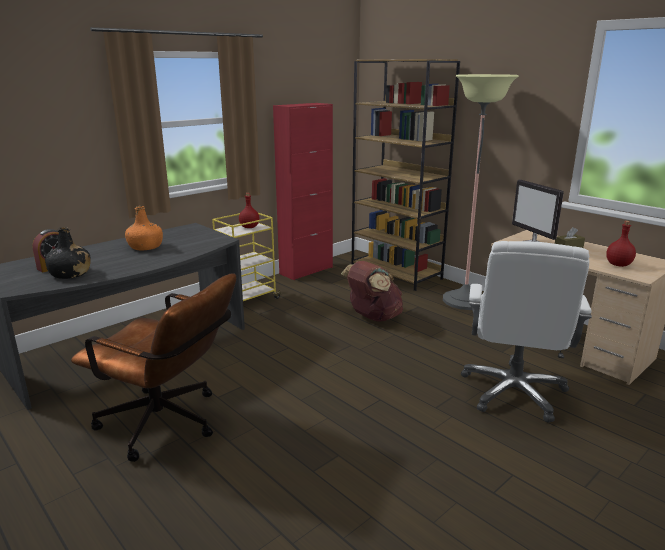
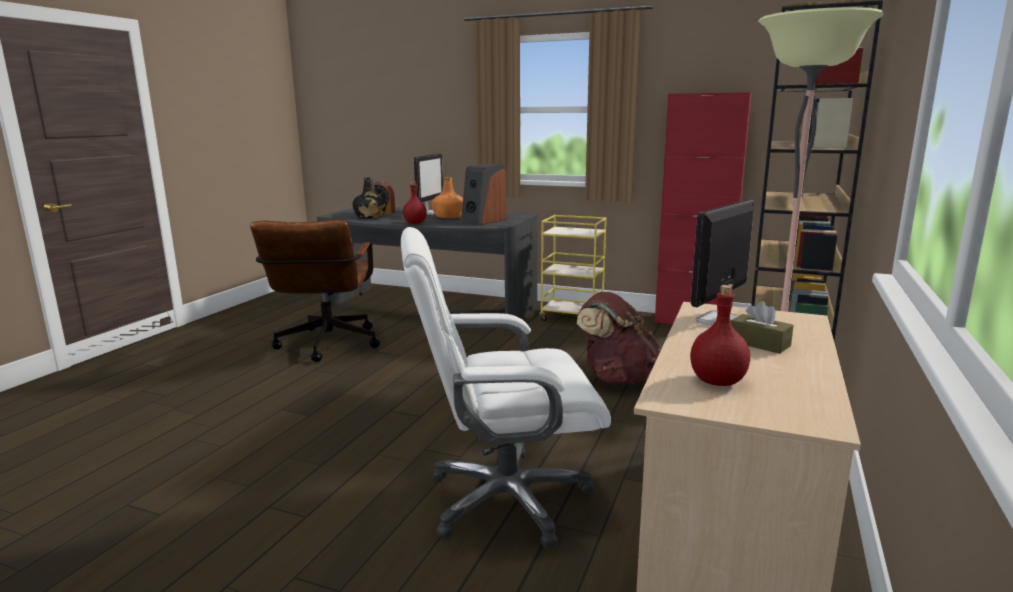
camera: 65 degrees right, 5 degrees down
red bottle [239,193,259,228] -> red bottle moved to [403,181,427,224]
none -> monitor [414,153,443,215]
none -> speaker [461,164,507,226]

